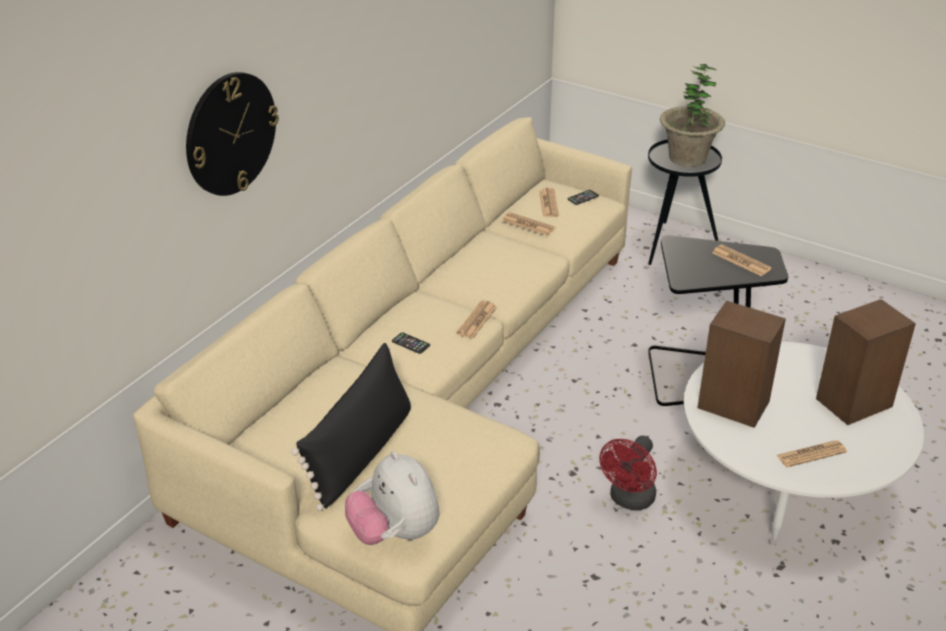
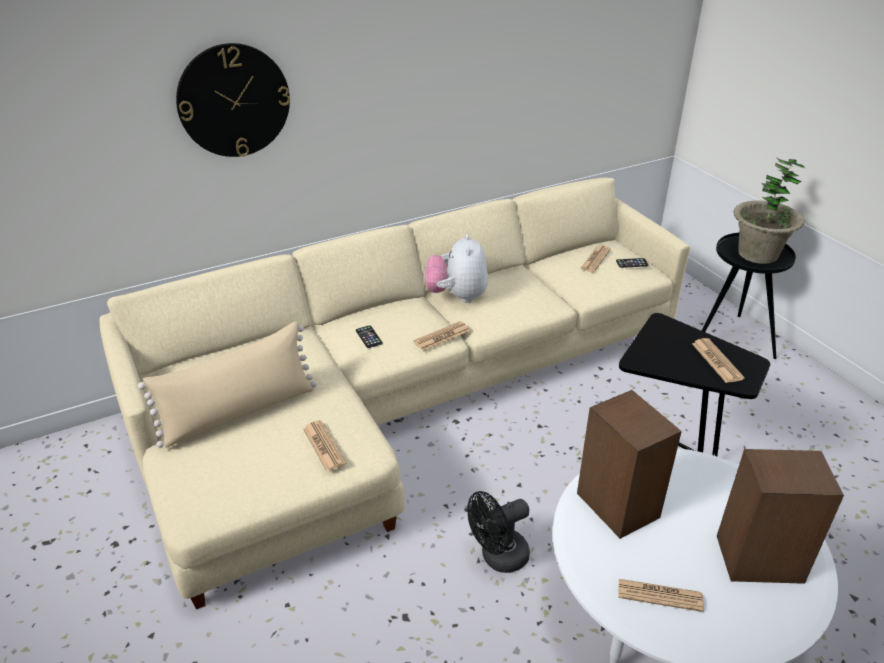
camera: 30 degrees right, 0 degrees up
black pillow [291,343,411,511] -> beige pillow [138,321,317,448]
plush toy [345,451,439,545] -> plush toy moved to [425,234,488,303]
newspaper [502,212,556,236] -> newspaper moved to [303,420,346,472]
red fan [599,436,657,511] -> black fan [467,491,530,573]

